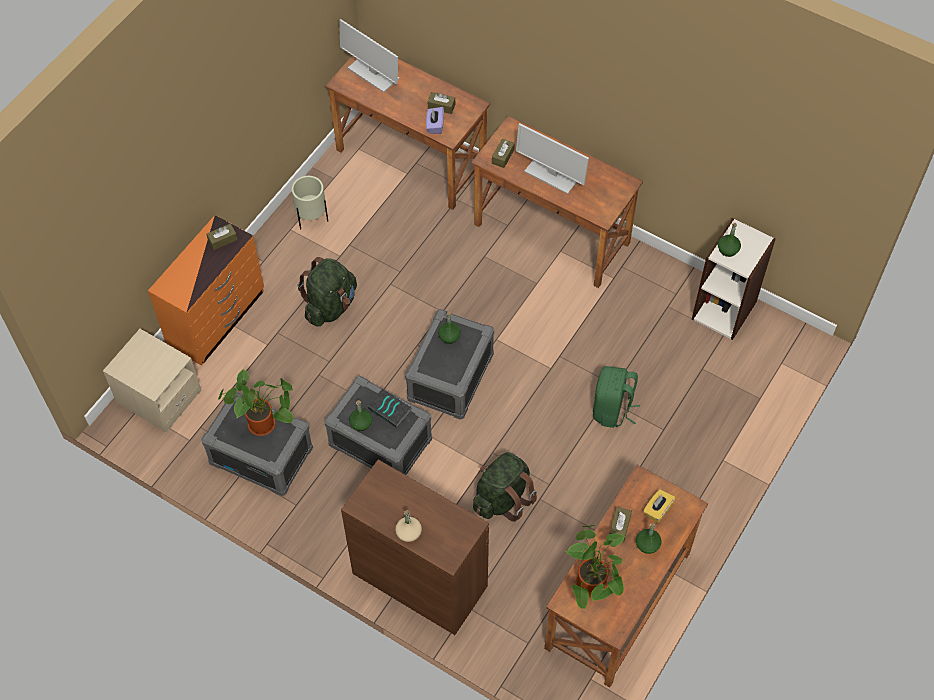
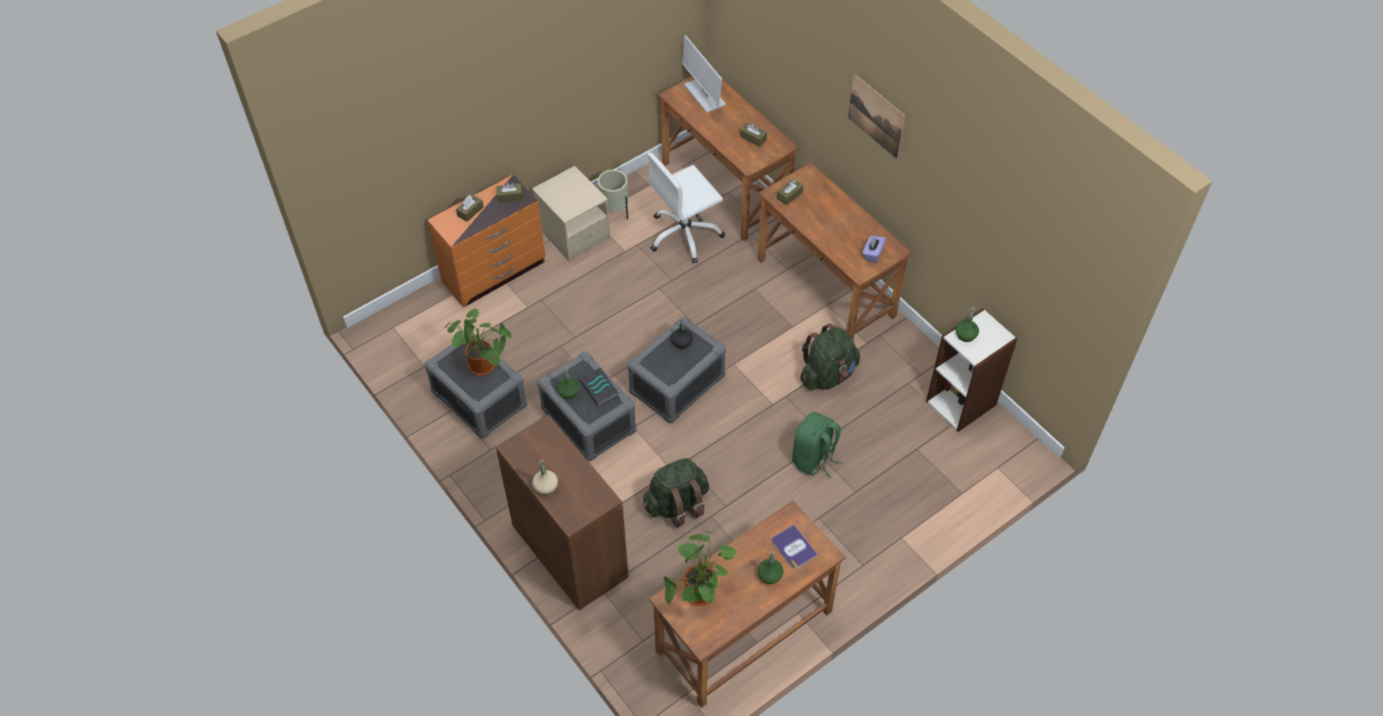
camera: 20 degrees right, 5 degrees down
beige nightstand [103,329,202,433] -> beige nightstand moved to [532,166,610,261]
green backpack [297,257,357,327] -> green backpack moved to [800,324,860,390]
purple tissue box [426,107,444,134] -> purple tissue box moved to [862,236,886,263]
green bottle [438,312,461,344] -> black bottle [671,316,693,349]
monitor [516,123,589,194] -> none
brown tissue box [609,507,632,542] -> brown tissue box moved to [456,194,484,222]
yellow tissue box [643,490,676,523] -> book [772,524,818,569]
none -> white office chair [648,152,725,263]
none -> picture [848,74,905,159]

